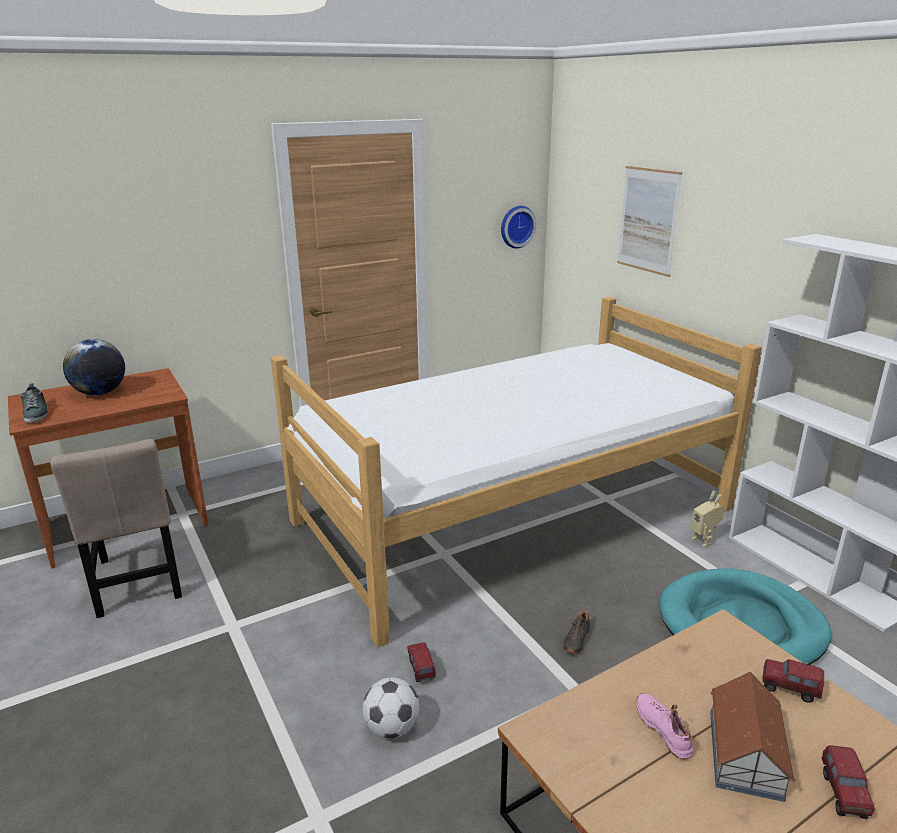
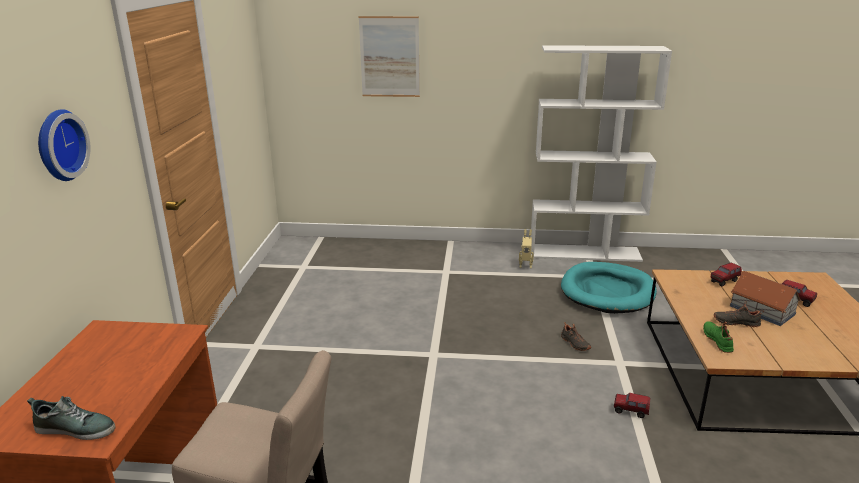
camera: 55 degrees left, 0 degrees up
globe [63,339,125,395] -> none
bed [271,297,762,647] -> none
football [363,677,419,738] -> none
toy truck [407,642,436,682] -> toy truck moved to [614,393,651,418]
wall clock [501,206,536,248] -> wall clock moved to [38,109,90,181]
pink shoe [636,693,694,759] -> black shoe [714,302,764,328]
none -> green shoe [703,321,734,353]

